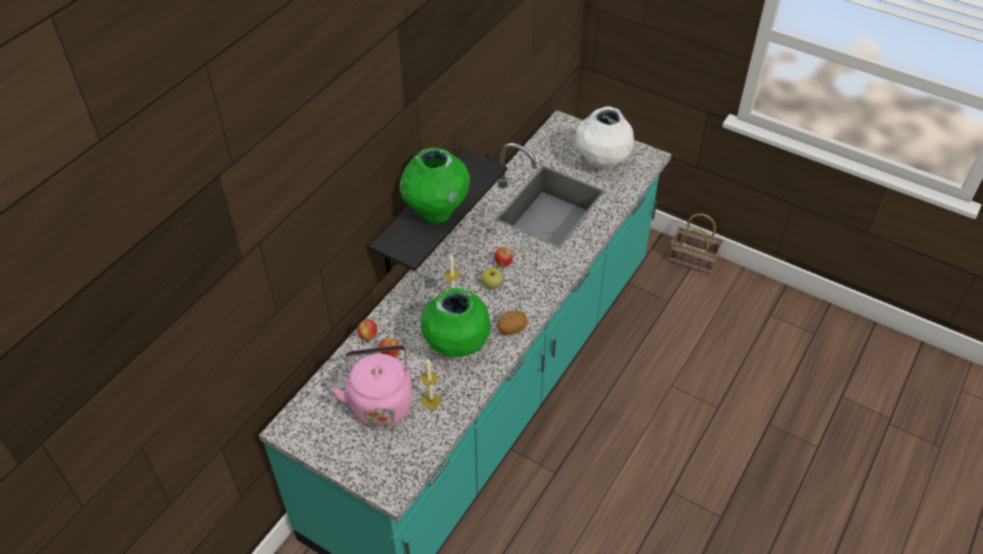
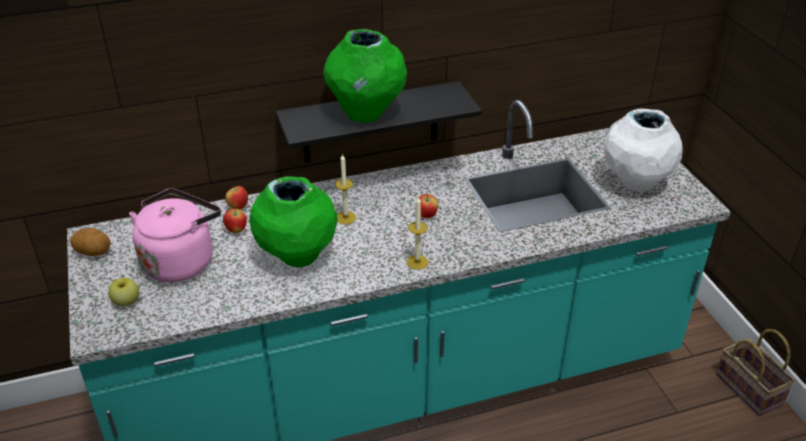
camera: 40 degrees right, 10 degrees down
candle [421,358,441,409] -> candle moved to [407,196,428,270]
apple [481,268,503,289] -> apple moved to [108,278,139,306]
potato [497,311,527,335] -> potato moved to [70,228,110,256]

